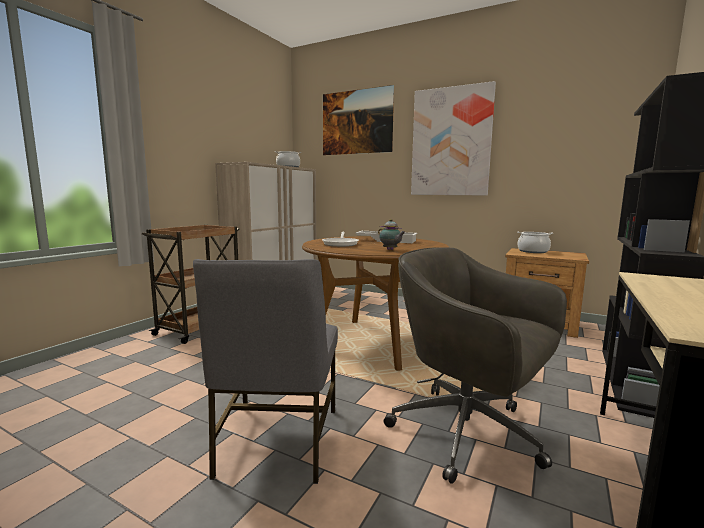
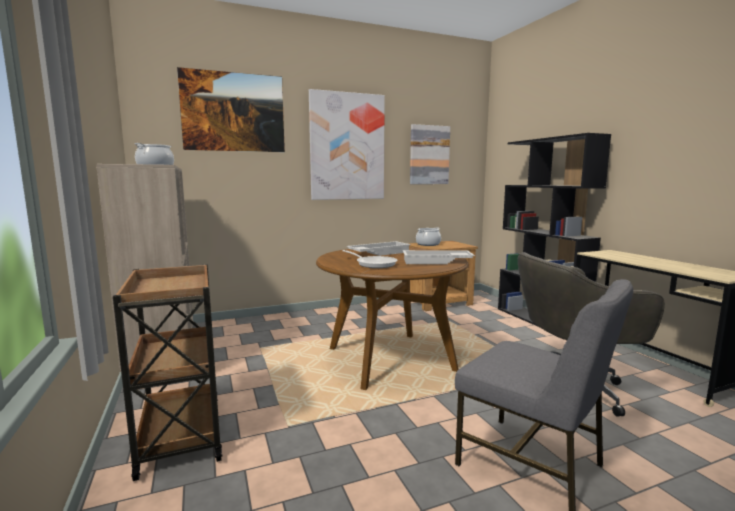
camera: 50 degrees left, 0 degrees up
teapot [378,219,405,250] -> white tray [403,250,475,264]
none -> picture [410,124,450,184]

